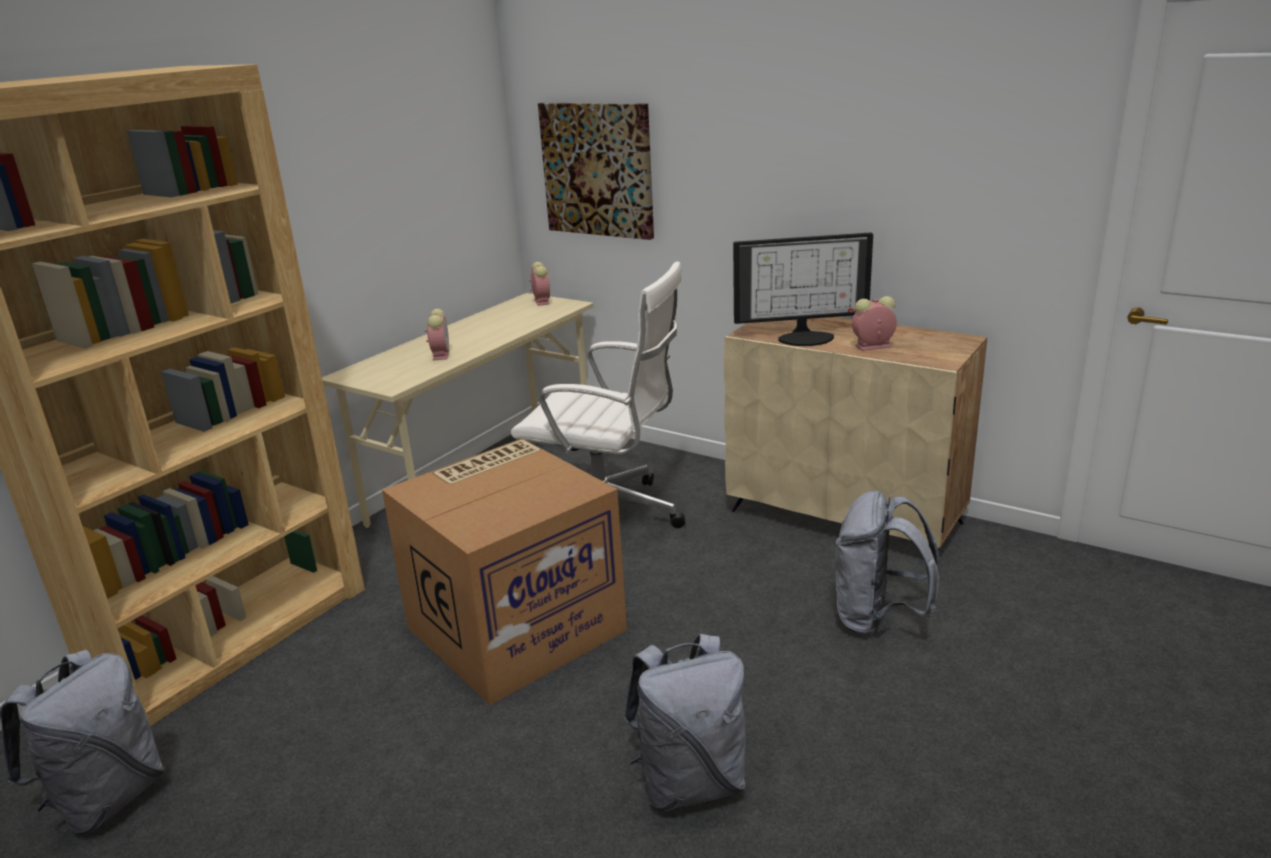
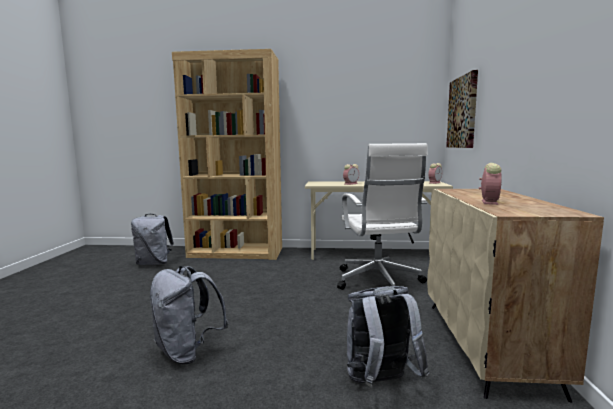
camera: 60 degrees right, 15 degrees down
cardboard box [382,439,627,705] -> none
monitor [733,232,873,346] -> none
alarm clock [852,296,897,351] -> alarm clock turned 60 degrees clockwise [479,163,502,205]

